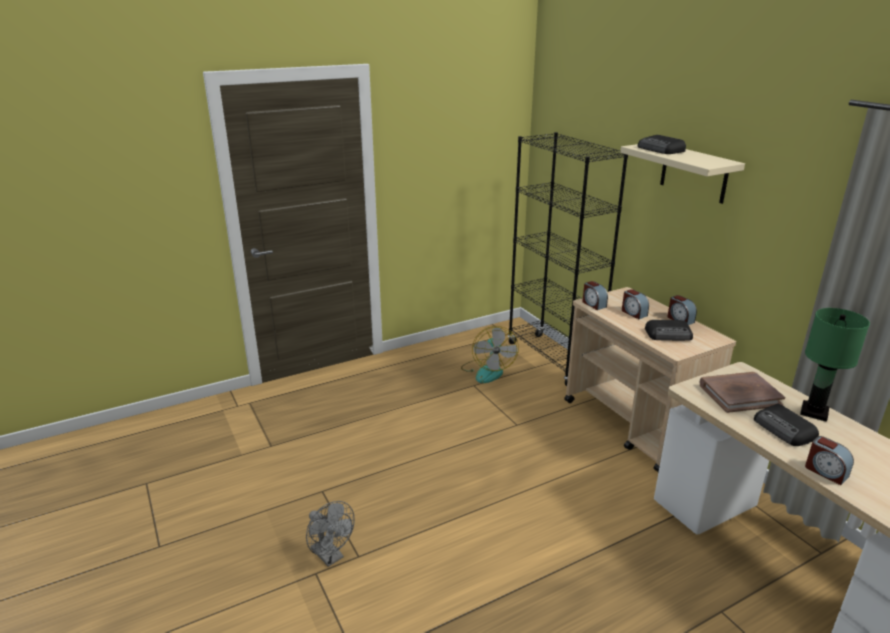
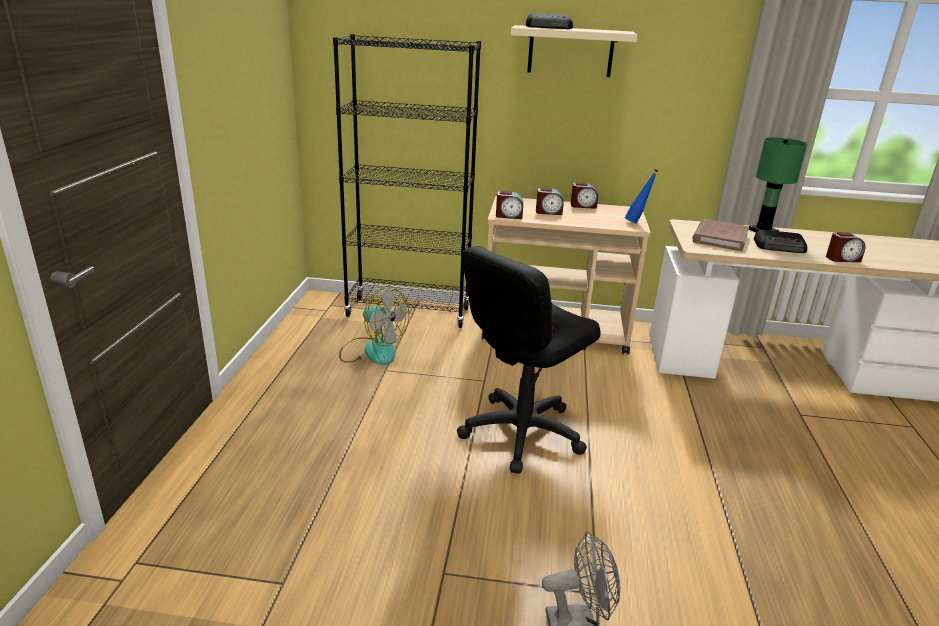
camera: 55 degrees left, 0 degrees up
radio [645,320,693,341] -> none
none -> black office chair [457,246,601,474]
none -> blue bottle [625,169,659,224]

